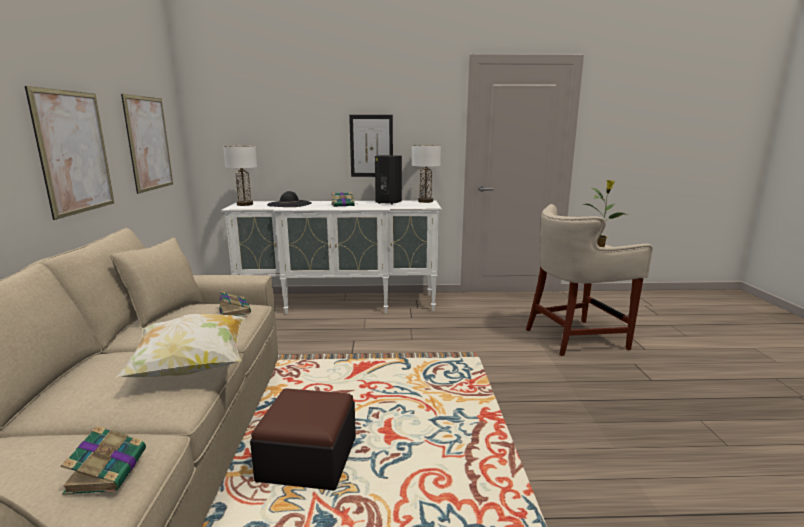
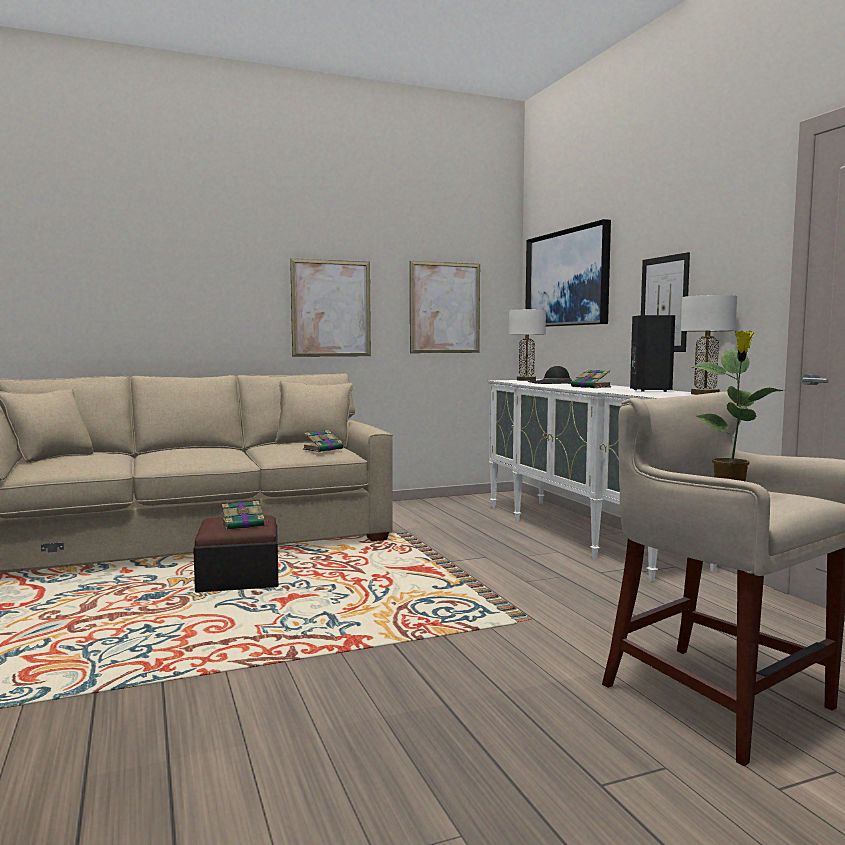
camera: 70 degrees right, 10 degrees down
book [61,425,146,495] -> book moved to [222,501,269,530]
pillow [116,314,245,378] -> none
none -> picture [525,219,611,327]

